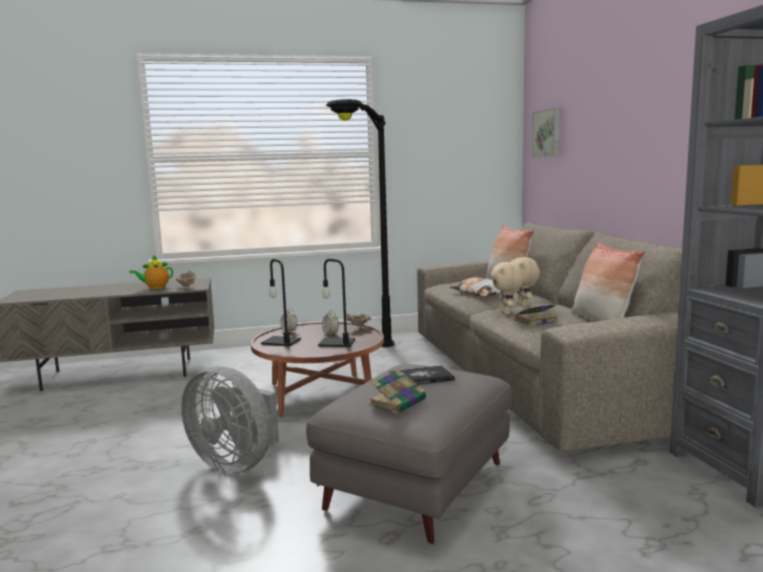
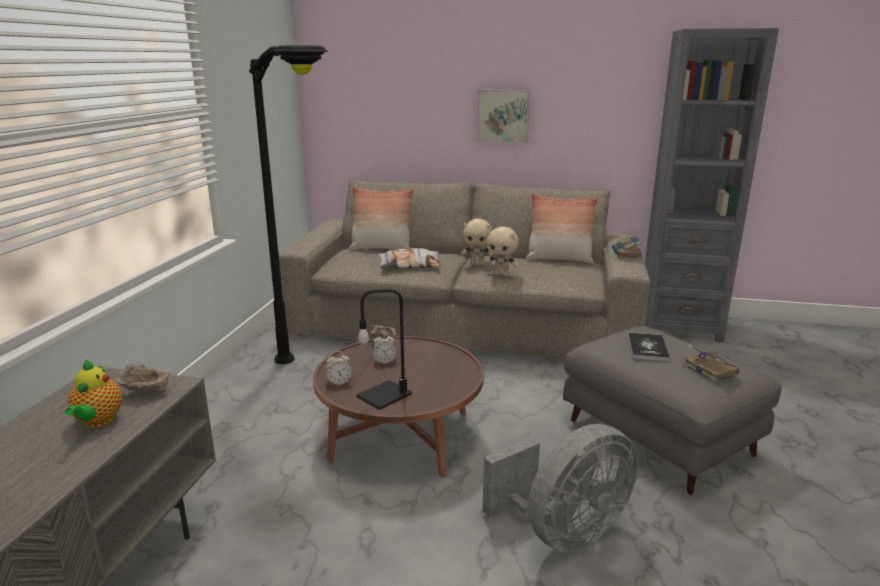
camera: 65 degrees left, 10 degrees up
black table lamp [318,259,355,347] -> none
book [515,304,558,326] -> book moved to [612,235,643,258]
picture [532,108,560,158] -> picture moved to [477,90,530,143]

